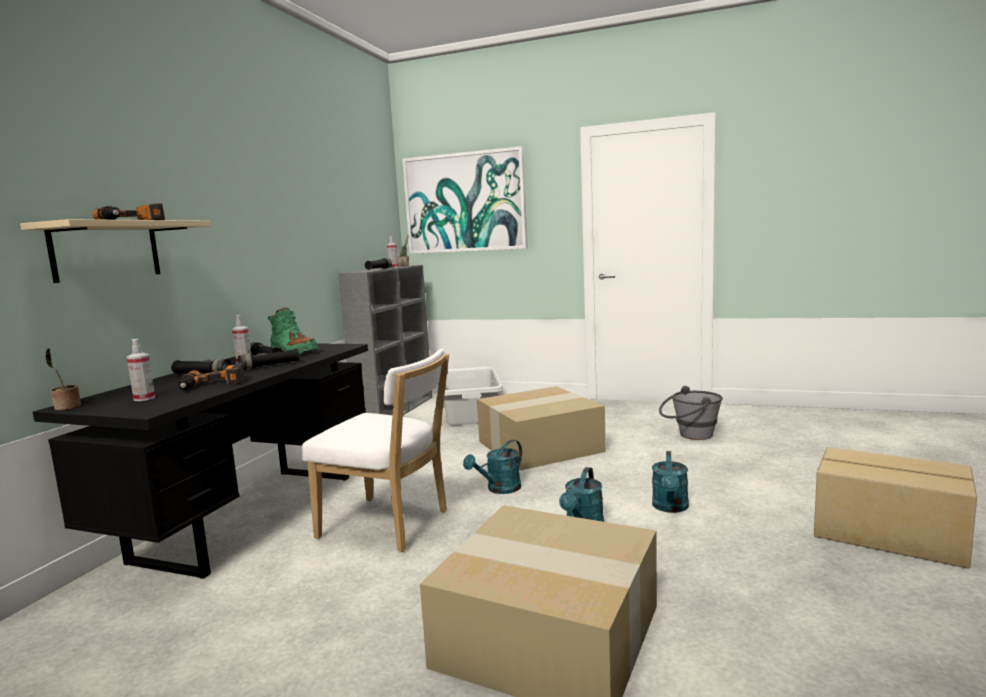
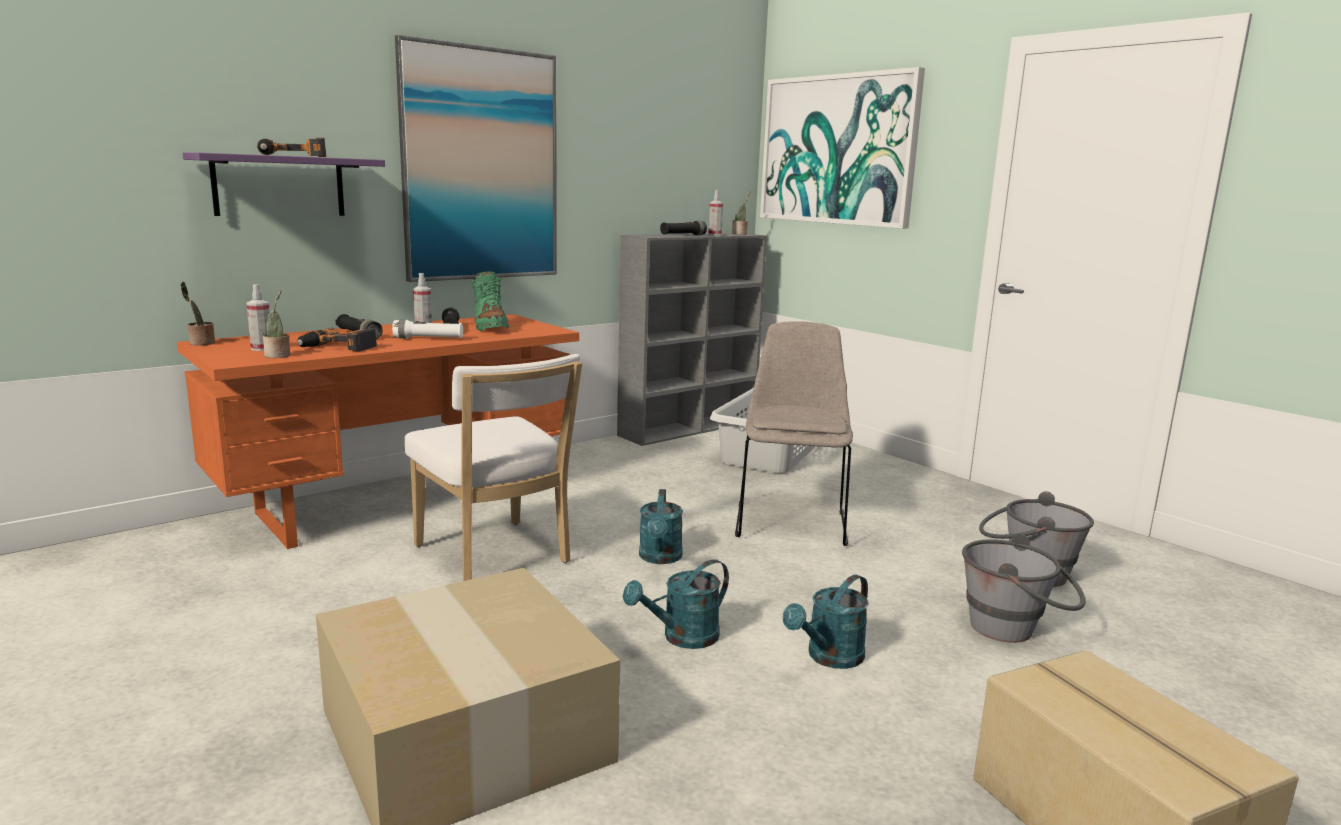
camera: 30 degrees right, 5 degrees up
beige shelf [20,219,210,283] -> purple shelf [182,152,385,216]
black desk [33,344,368,579] -> orange desk [177,314,579,549]
black flashlight [238,349,299,370] -> white flashlight [392,320,463,338]
turquoise watering can [463,440,522,494] -> turquoise watering can turned 75 degrees counterclockwise [639,489,683,564]
cardboard box [477,386,606,471] -> beige chair [735,321,853,546]
none -> potted plant [263,291,290,358]
none -> picture [395,35,557,282]
none -> grey bucket [962,534,1086,643]

